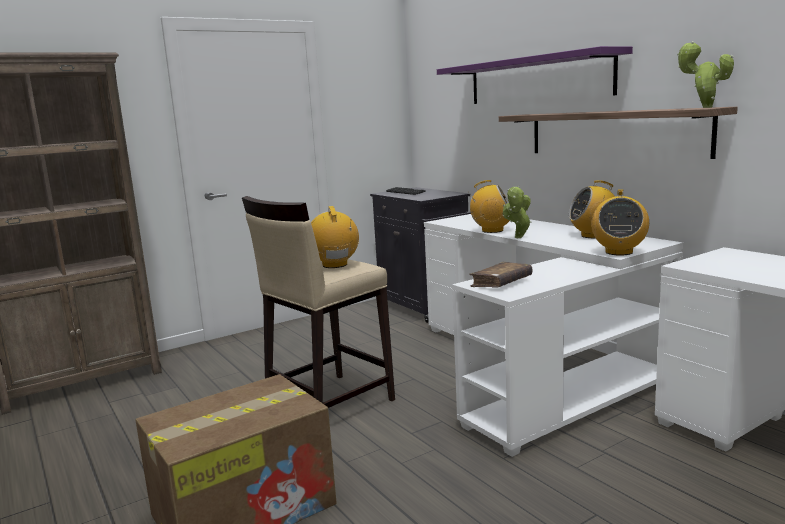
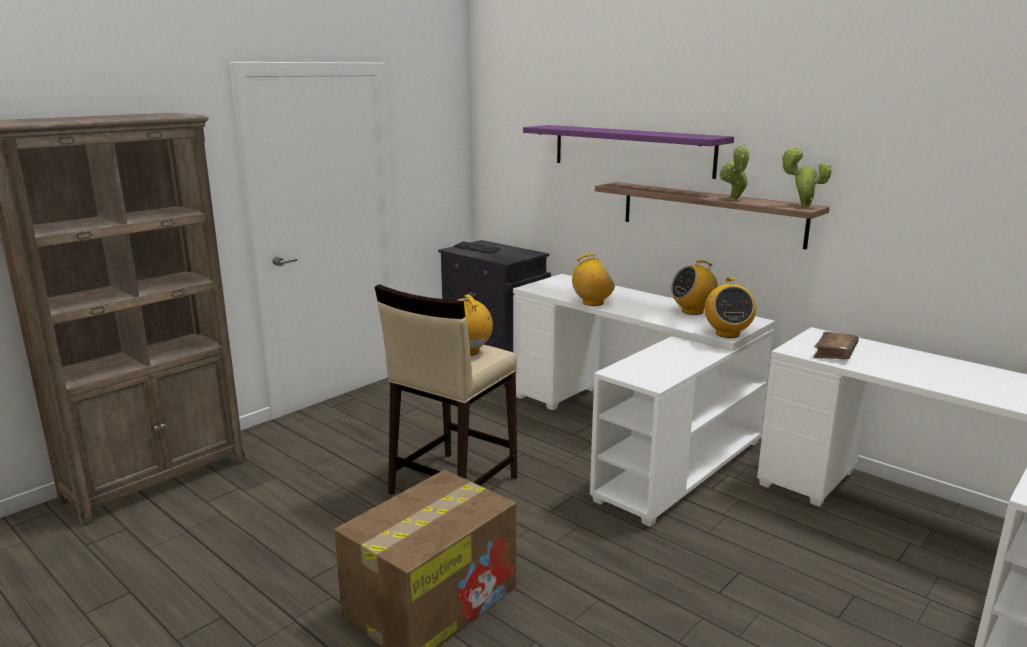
camera: 15 degrees left, 5 degrees up
brown book [469,262,533,288] -> brown book moved to [814,331,859,359]
potted plant [503,186,531,238] -> potted plant moved to [720,145,750,200]

